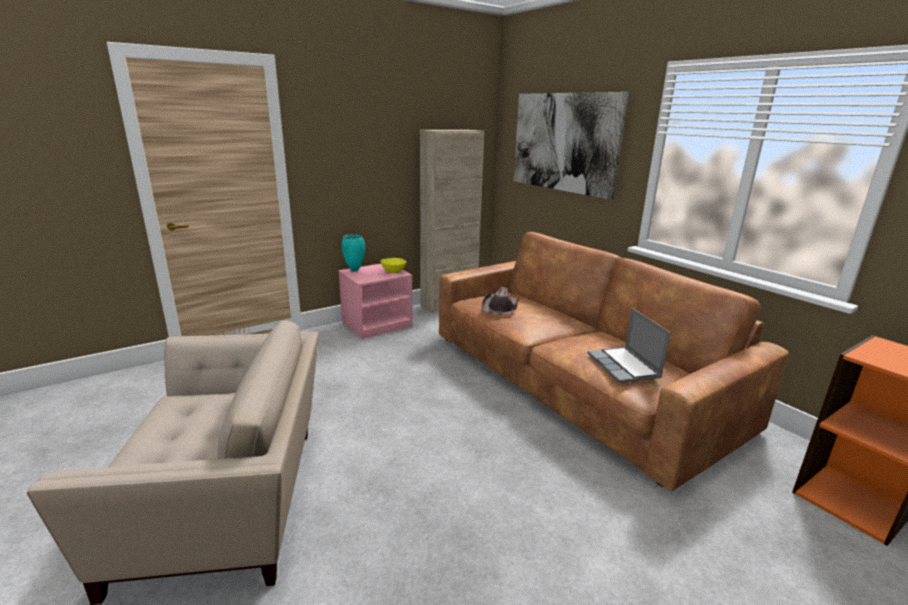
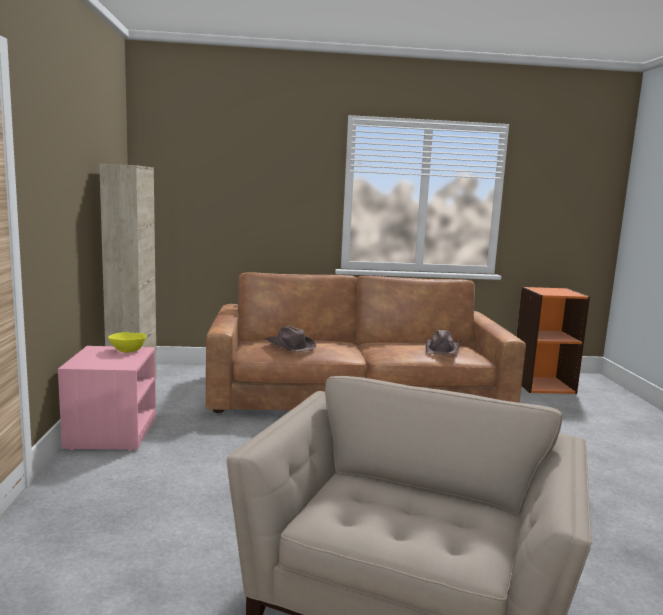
camera: 60 degrees left, 10 degrees down
turquoise vase [342,235,365,271] -> none
picture [513,92,629,200] -> none
laptop [588,308,671,383] -> brown hat [426,330,461,354]

